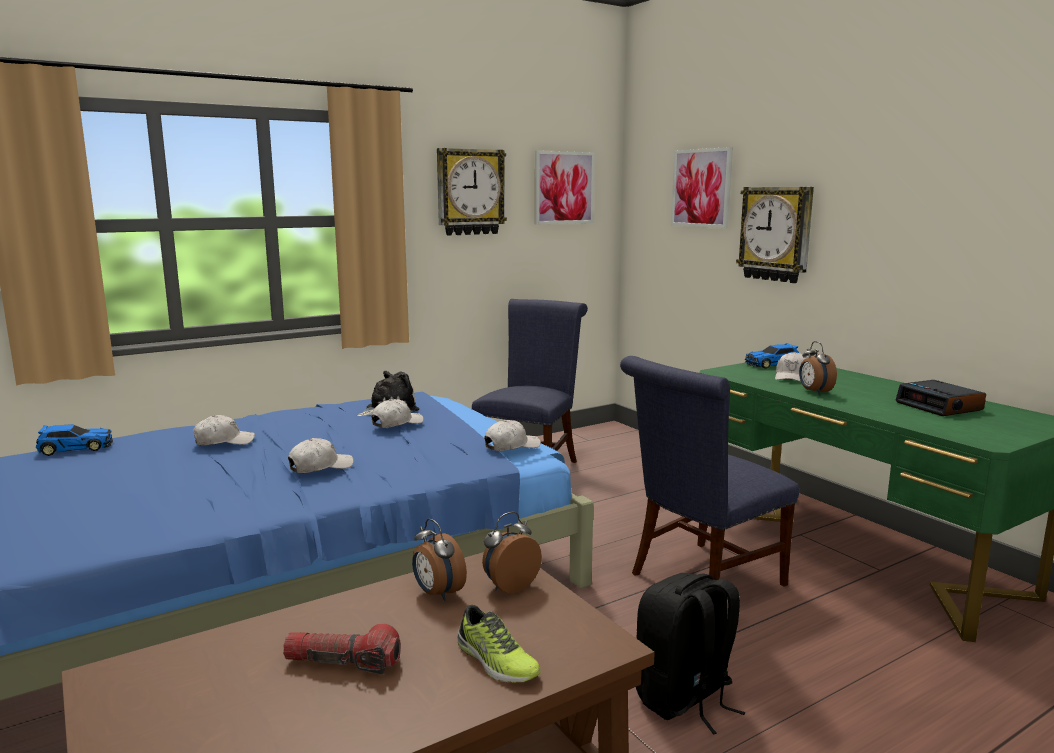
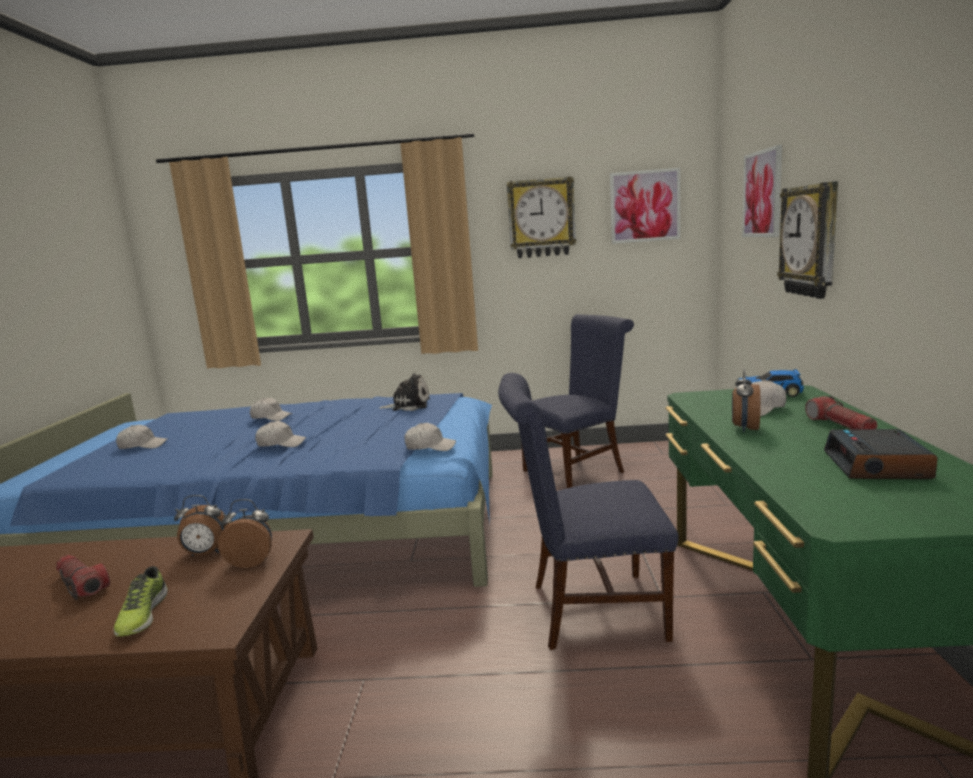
camera: 35 degrees right, 0 degrees up
toy car [36,424,113,456] -> none
white cap [371,399,424,428] -> white cap moved to [116,425,168,449]
alarm clock [412,519,467,601] -> alarm clock turned 90 degrees counterclockwise [174,495,229,556]
black backpack [636,573,745,735] -> none
none -> flashlight [805,396,878,429]

